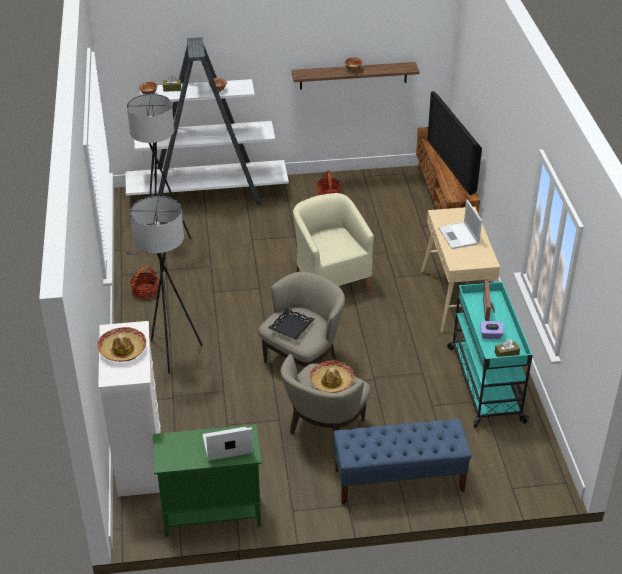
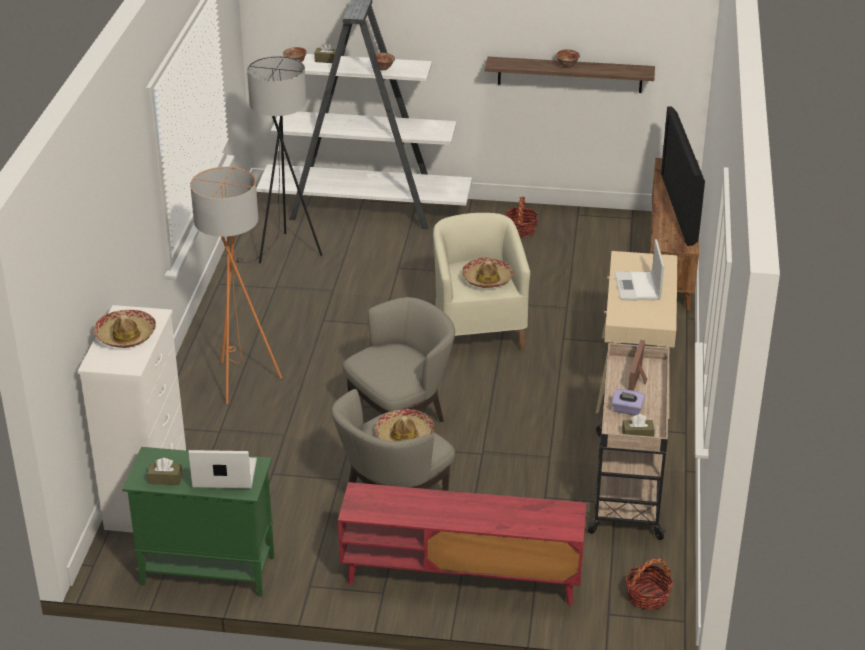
camera: 15 degrees right, 5 degrees down
basket [129,266,159,299] -> basket moved to [625,558,673,610]
grey floor lamp [130,196,203,374] -> orange floor lamp [190,167,282,404]
black tray [269,308,314,339] -> none
blue bench [334,419,472,504] -> red tv stand [338,482,587,605]
turquoise cart [447,281,533,428] -> beige cart [587,343,670,540]
none -> brown tissue box [147,458,182,485]
none -> hat [462,257,514,288]

